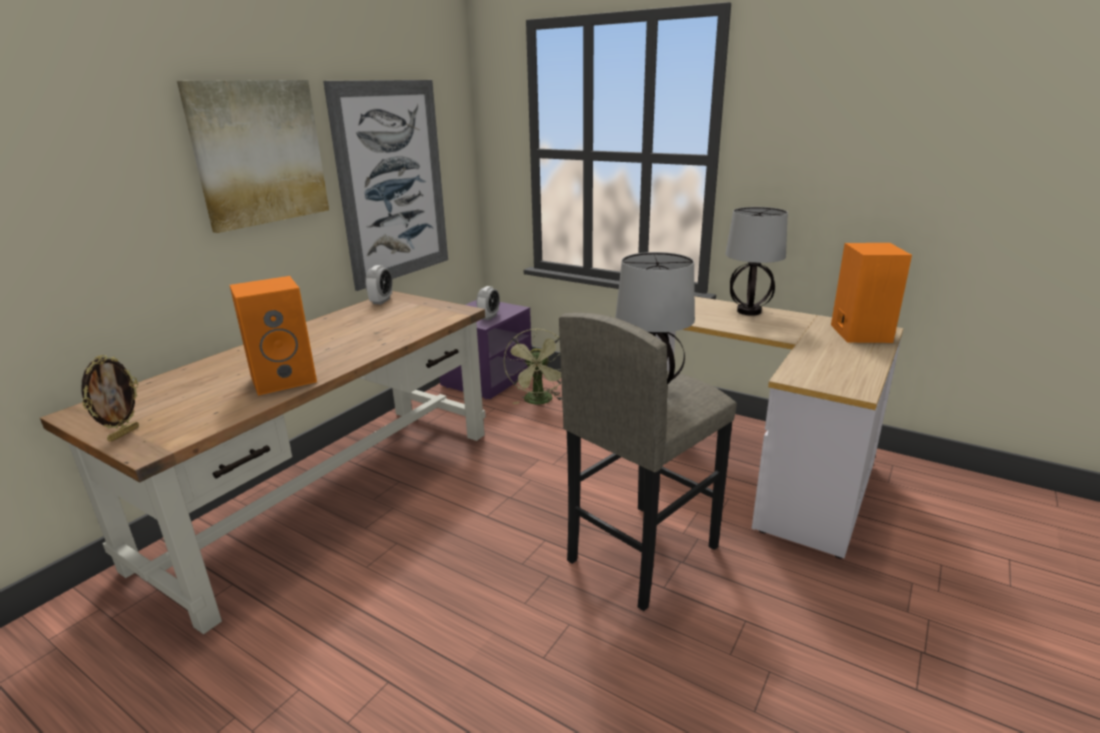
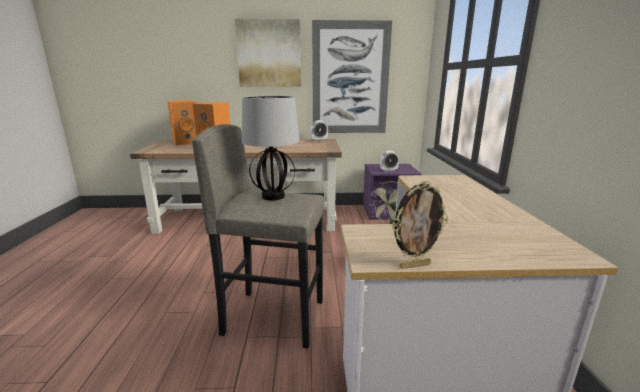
camera: 55 degrees right, 5 degrees down
picture frame [82,355,139,442] -> picture frame moved to [392,181,448,269]
table lamp [726,207,788,316] -> none
orange speaker [831,243,912,343] -> orange speaker moved to [167,100,196,145]

